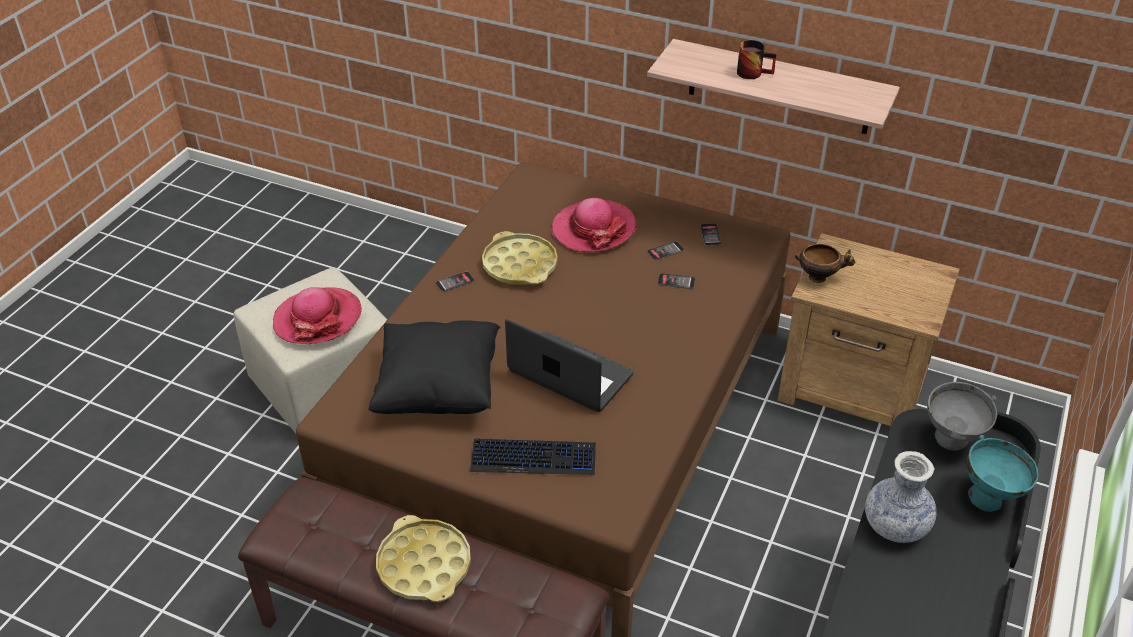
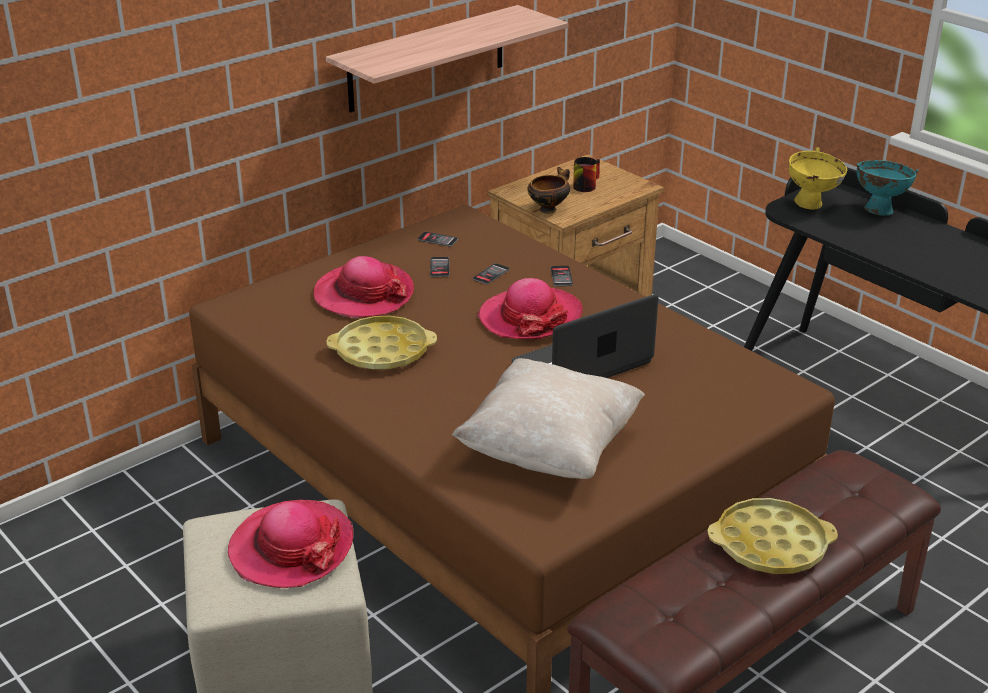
camera: 65 degrees left, 10 degrees down
black pillow [368,320,500,414] -> beige pillow [452,358,645,479]
phone [435,271,474,292] -> phone moved to [551,266,573,286]
keyboard [470,438,596,475] -> none
mug [737,40,776,79] -> mug moved to [573,157,600,192]
vase [865,451,937,543] -> none
grey bowl [927,382,997,451] -> yellow bowl [788,148,847,210]
none -> hat [478,278,583,339]

